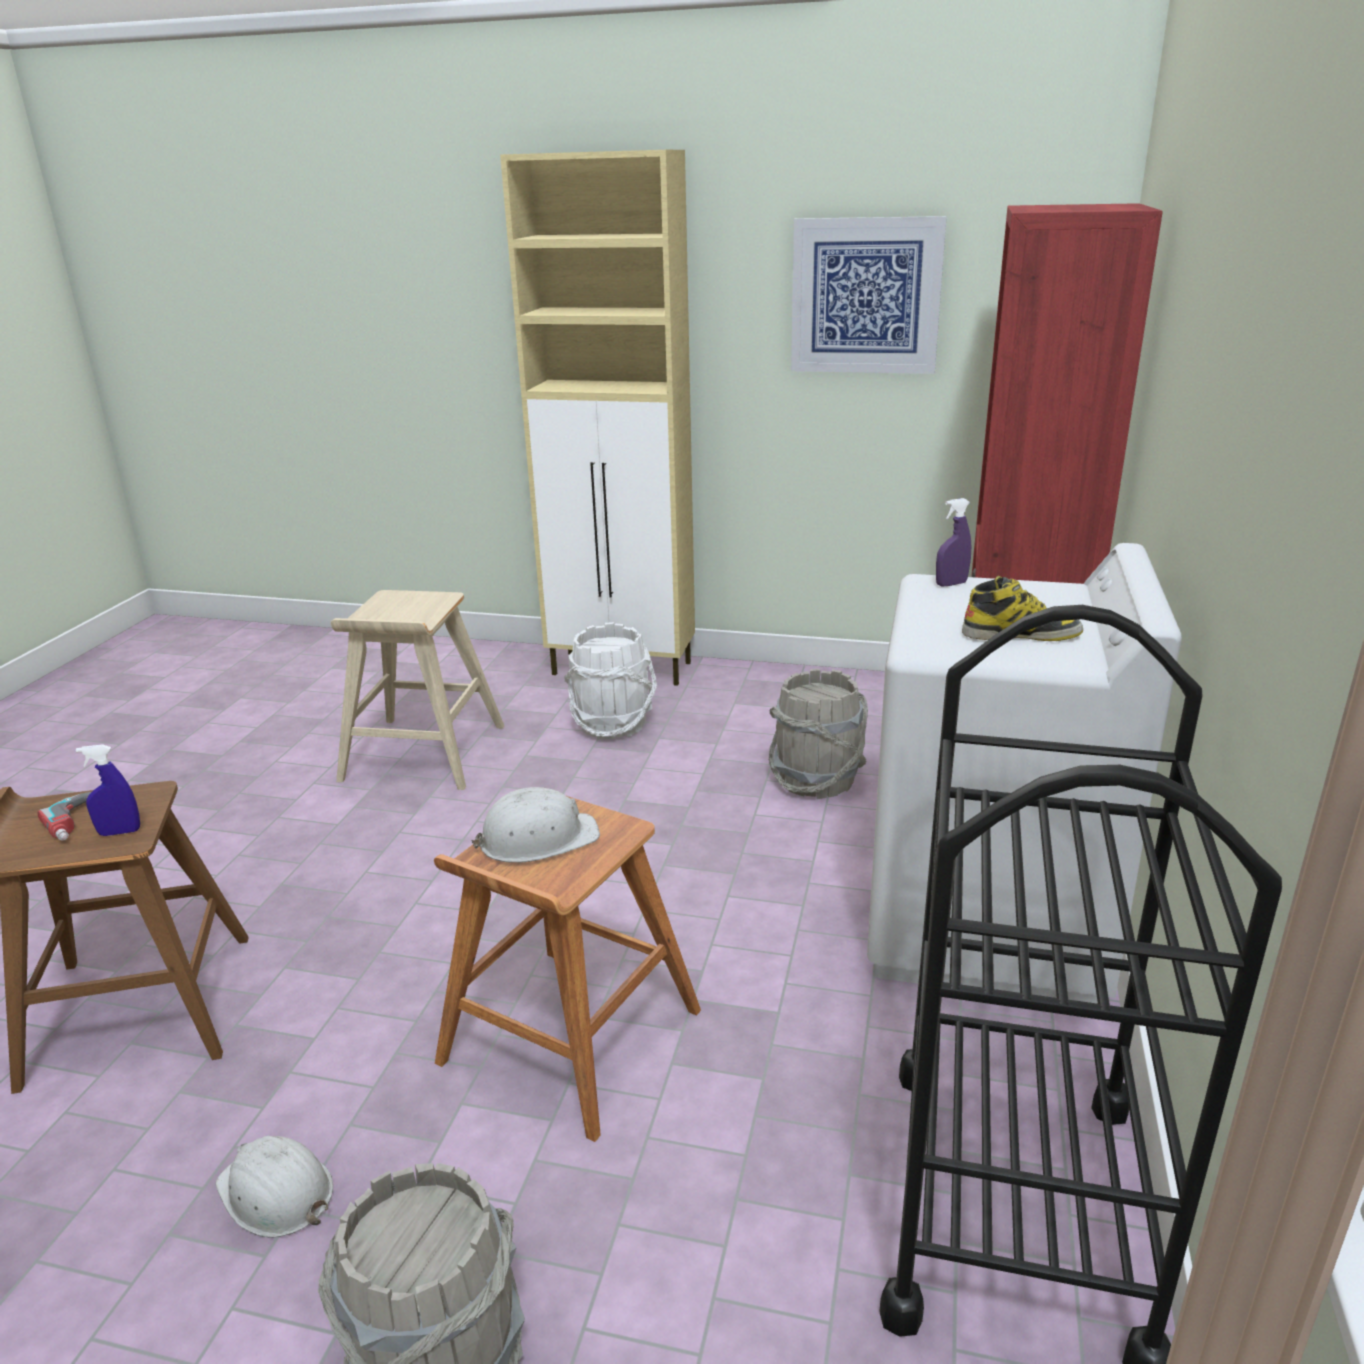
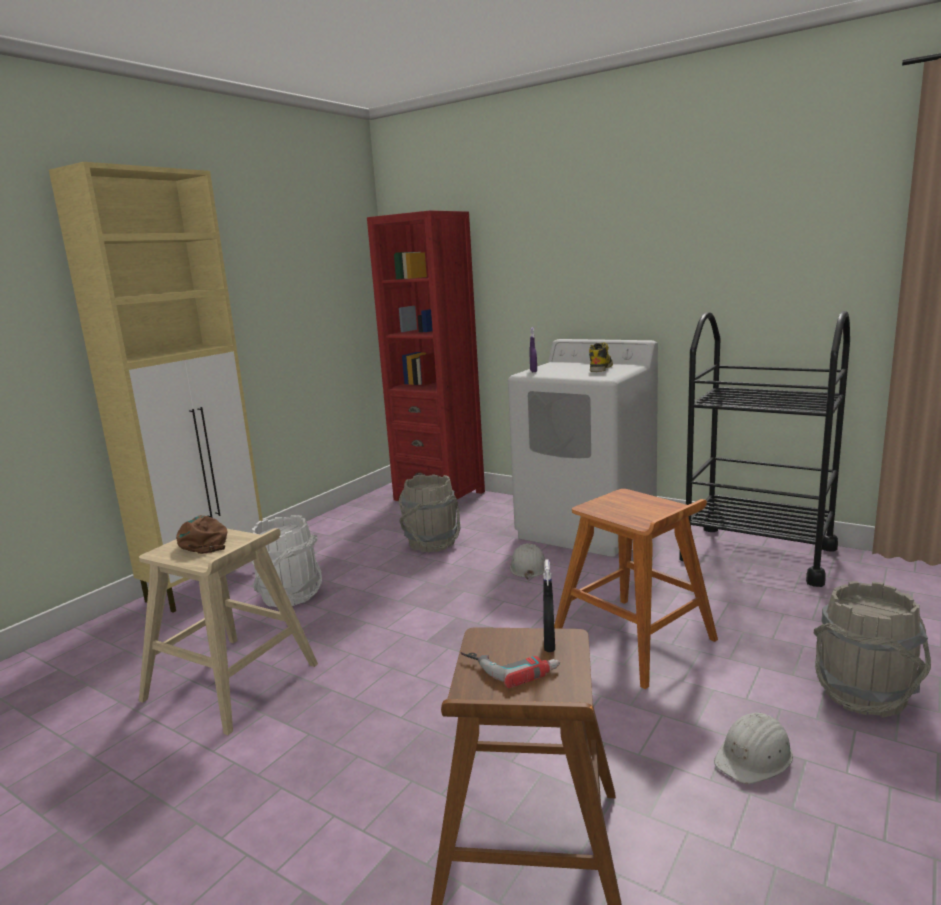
camera: 70 degrees left, 10 degrees down
blue spray bottle [76,744,140,836] -> black spray bottle [543,559,555,652]
white hard hat [471,787,600,863] -> white hard hat moved to [510,543,545,580]
picture [791,216,947,374] -> none
none -> brown cap [176,516,228,554]

